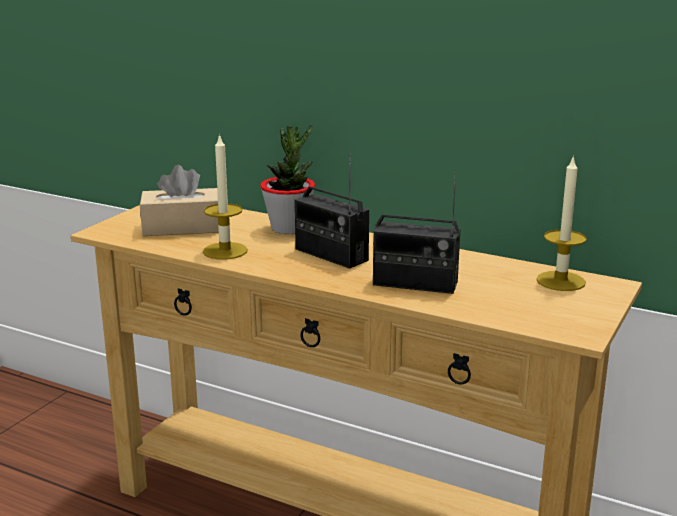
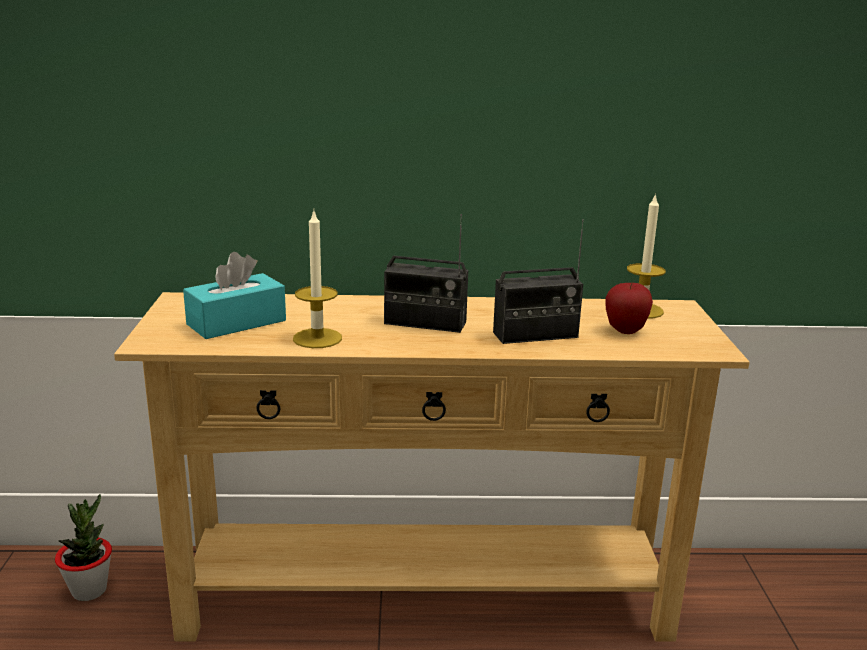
camera: 30 degrees left, 0 degrees up
beige tissue box [140,165,219,236] -> turquoise tissue box [183,252,286,339]
potted plant [260,124,315,234] -> potted plant moved to [55,494,112,601]
none -> apple [605,283,653,334]

